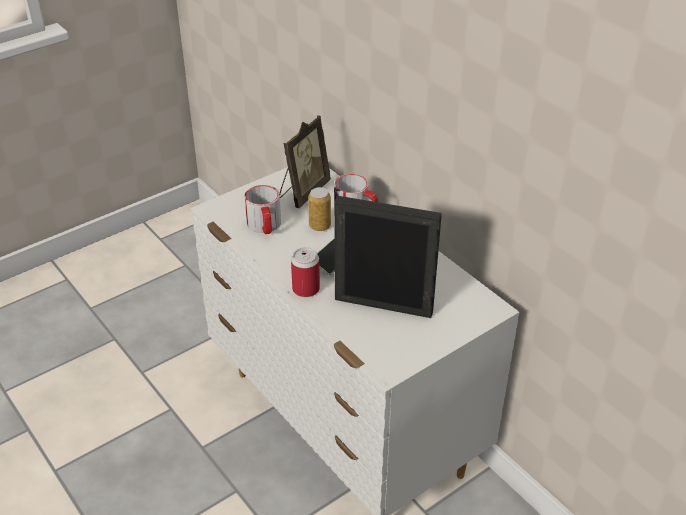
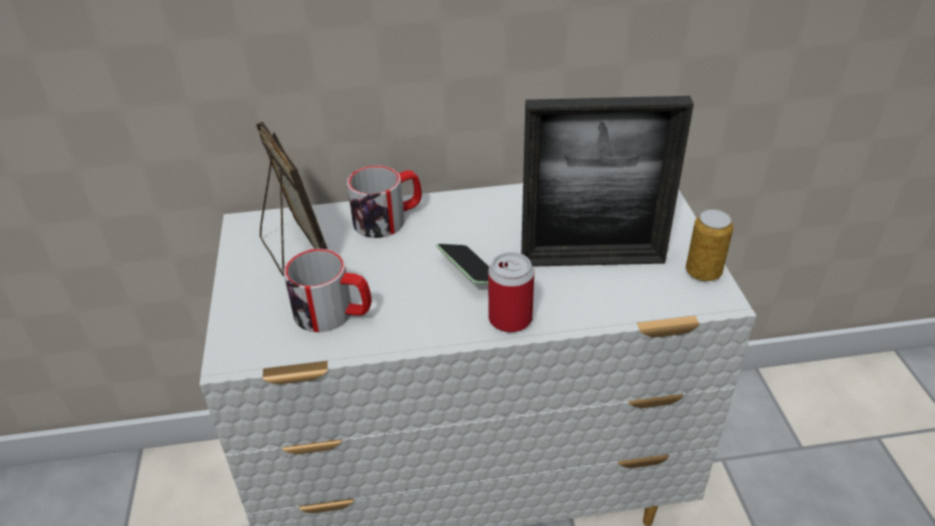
camera: 60 degrees left, 0 degrees up
can [308,187,331,231] -> can moved to [686,209,733,281]
picture frame [334,196,442,318] -> picture frame turned 135 degrees counterclockwise [521,96,694,266]

